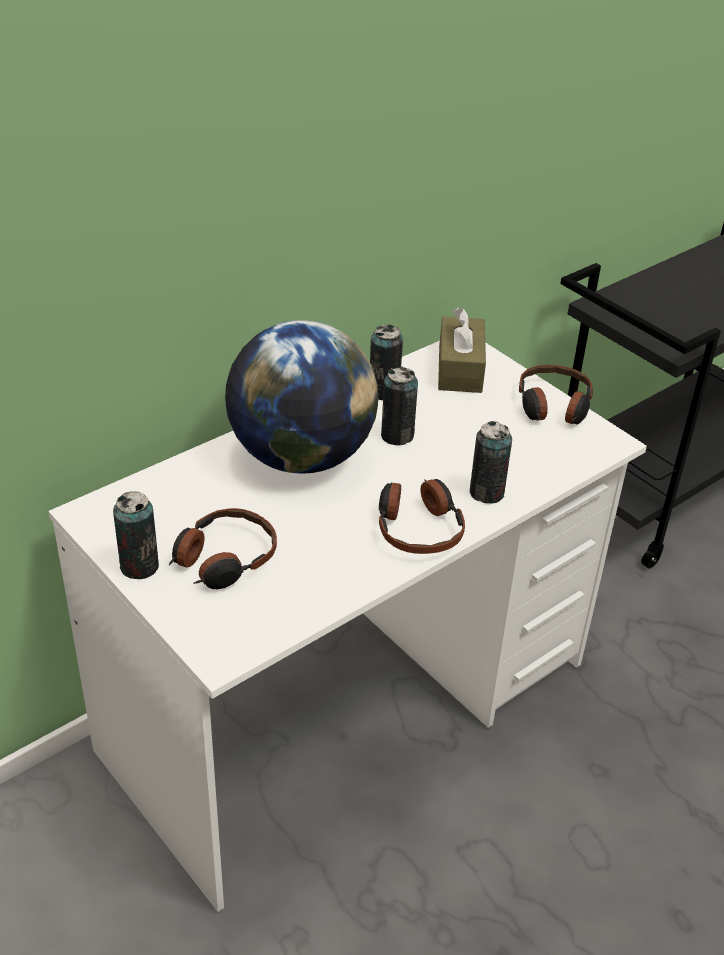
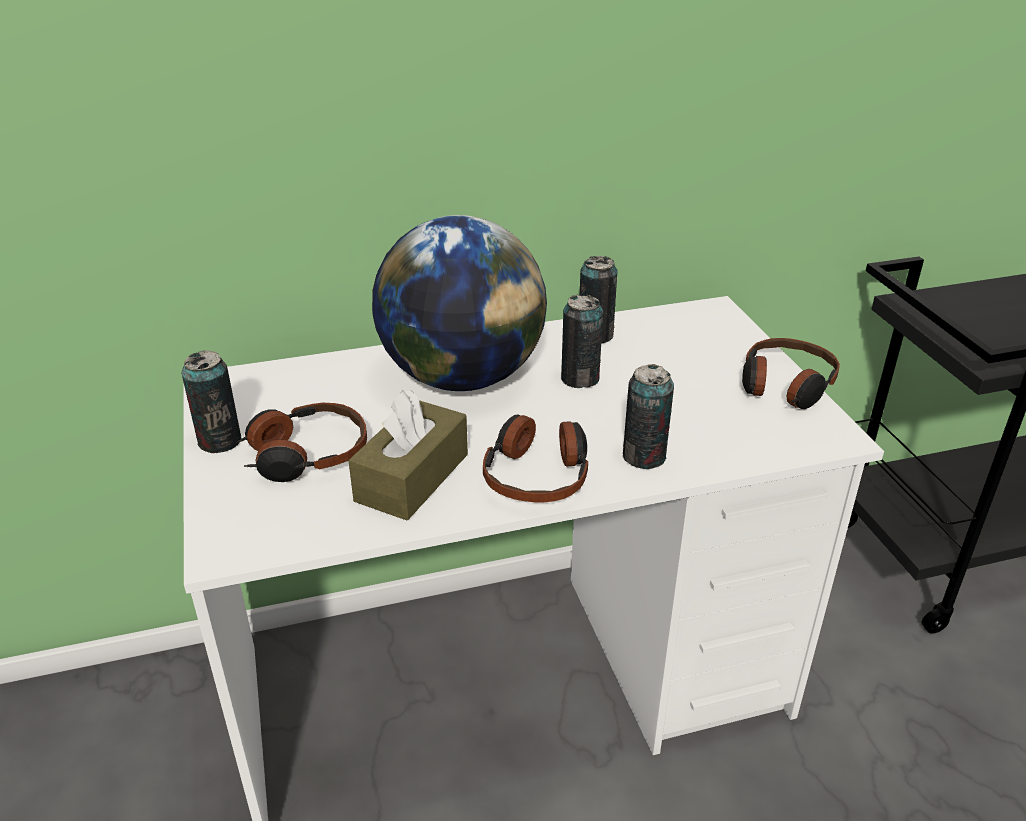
camera: 25 degrees right, 5 degrees down
brown tissue box [438,308,486,393] -> brown tissue box moved to [348,390,468,521]

